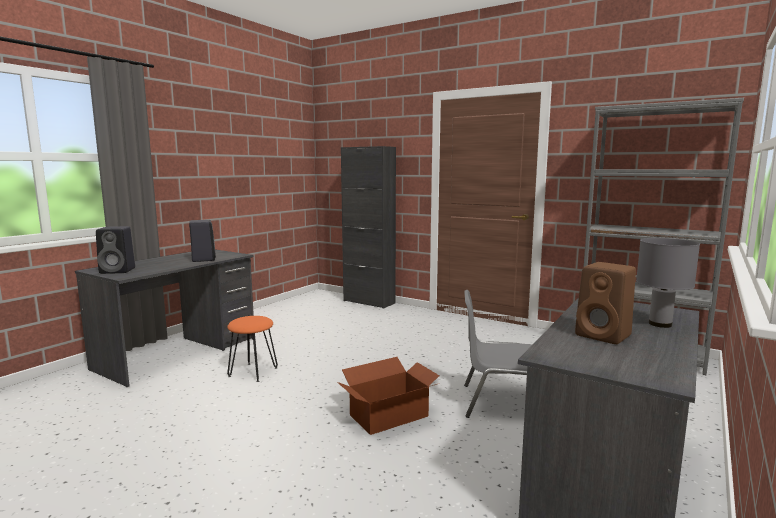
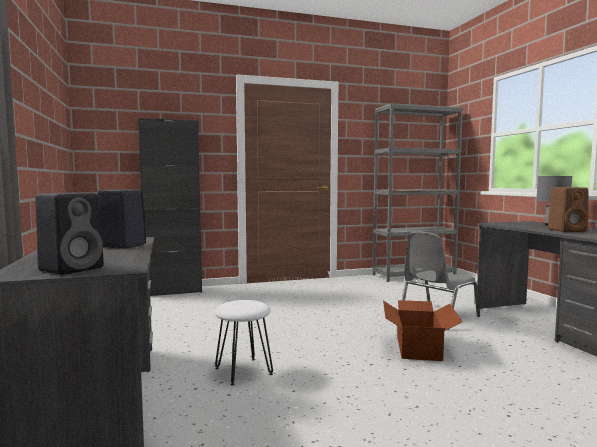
camera: 50 degrees left, 5 degrees down
orange stool [227,316,278,382] -> white stool [215,300,273,385]

